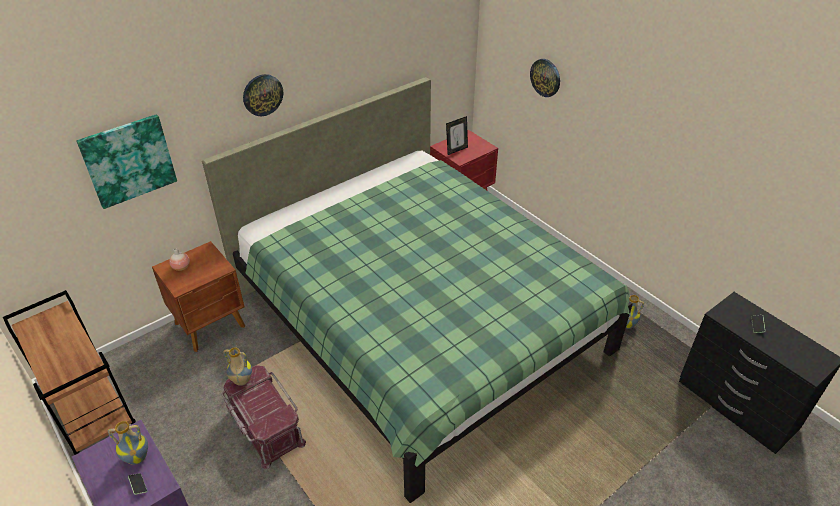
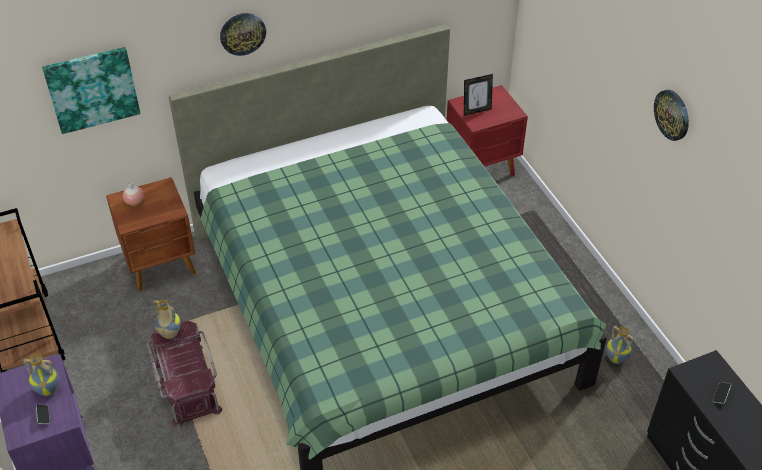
camera: 15 degrees right, 5 degrees up
wall clock [530,59,560,97] -> wall clock moved to [654,90,689,141]

